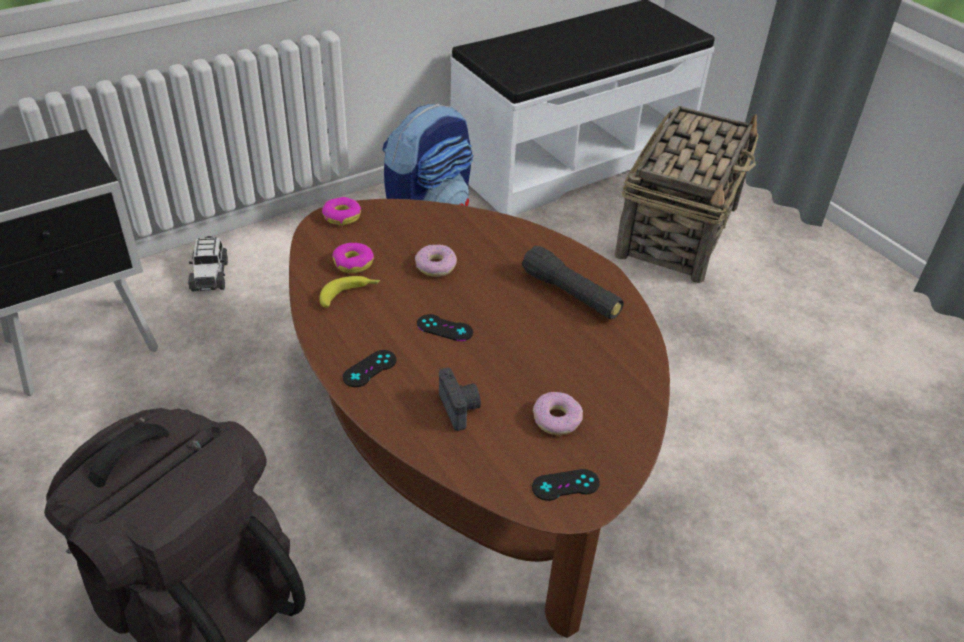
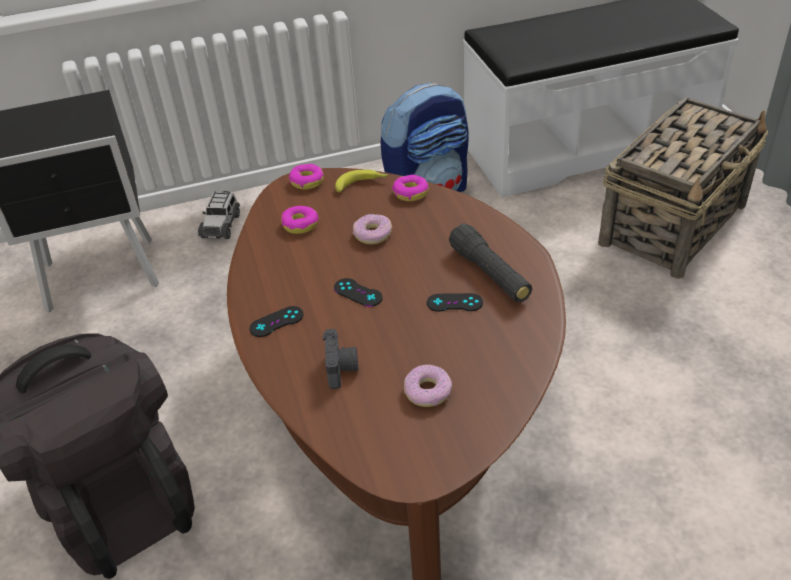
camera: 20 degrees right, 0 degrees up
banana [319,276,380,308] -> banana moved to [335,169,388,192]
black game controller [532,469,600,501] -> black game controller moved to [427,293,483,312]
none -> donut [392,175,429,201]

